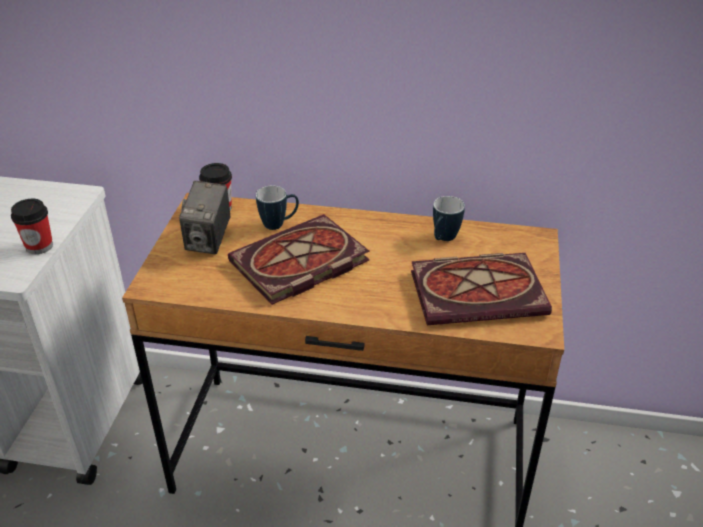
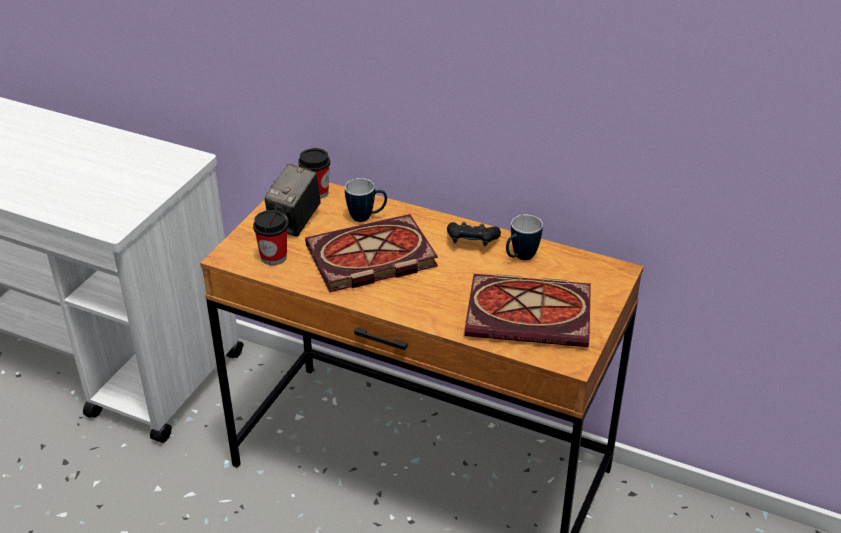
camera: 15 degrees right, 0 degrees up
cup [11,199,53,254] -> cup moved to [253,210,288,265]
none -> black game controller [447,222,501,246]

